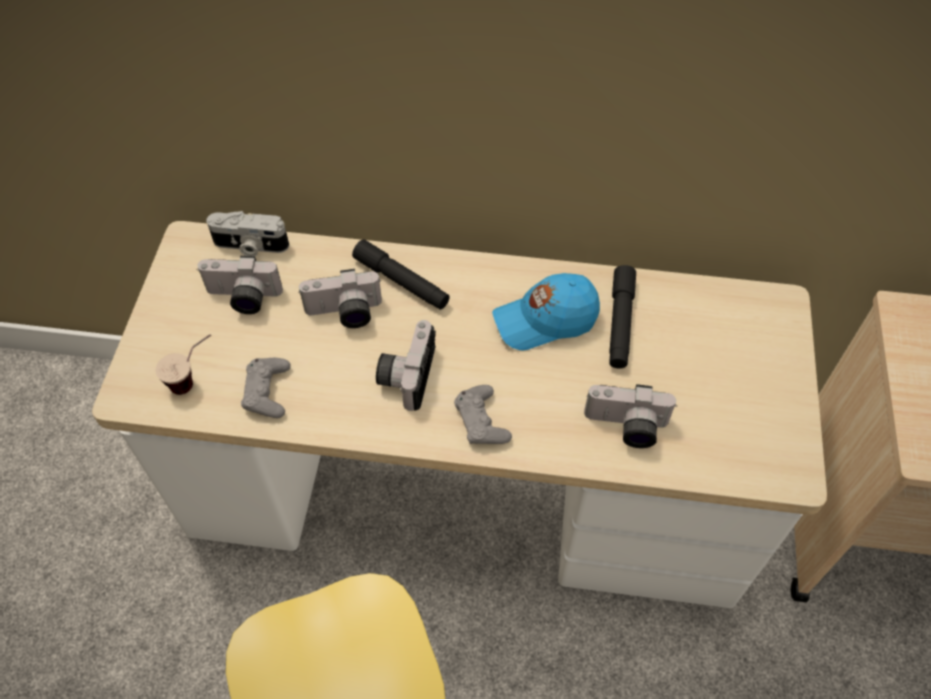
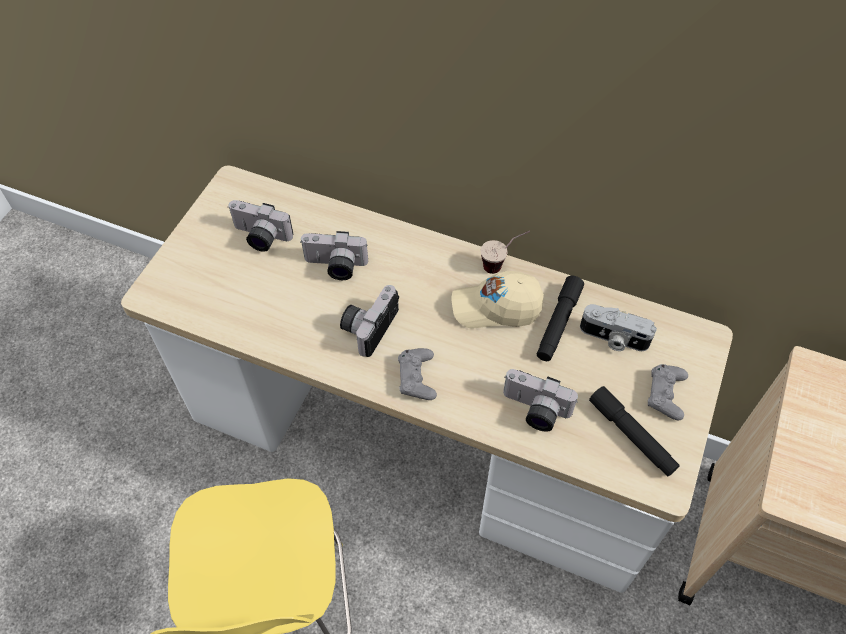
camera: 15 degrees right, 0 degrees up
cup [155,334,211,395] -> cup moved to [480,231,530,274]
camera [206,211,289,256] -> camera moved to [580,304,657,351]
grey game controller [241,358,291,418] -> grey game controller moved to [648,364,688,420]
black flashlight [352,239,449,309] -> black flashlight moved to [589,386,680,476]
blue cap [492,273,600,350] -> beige cap [452,271,544,329]

